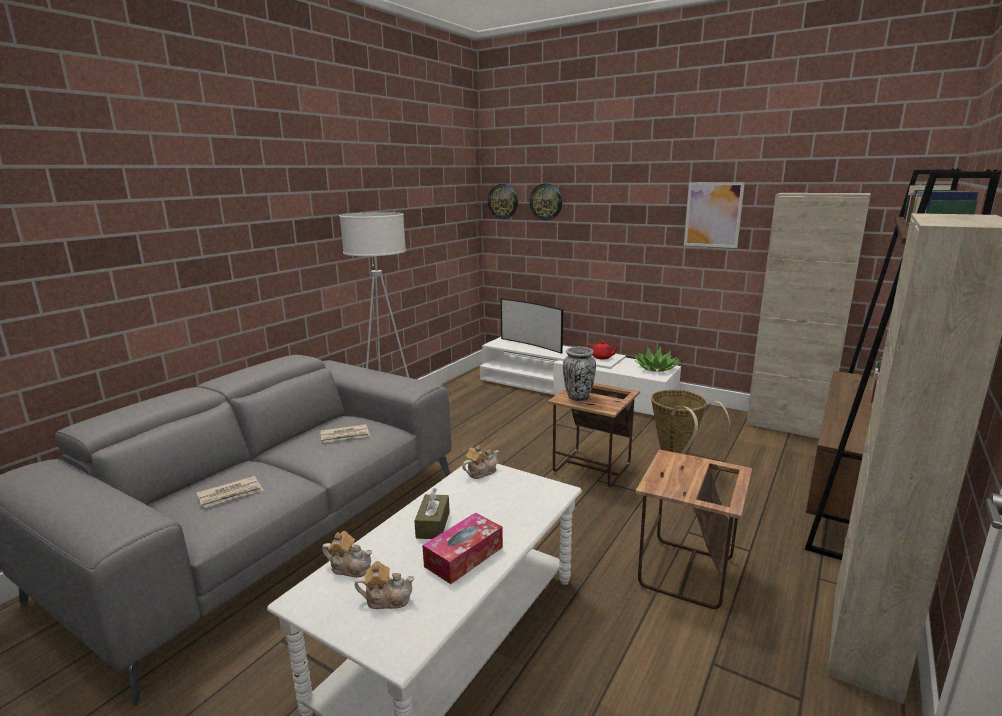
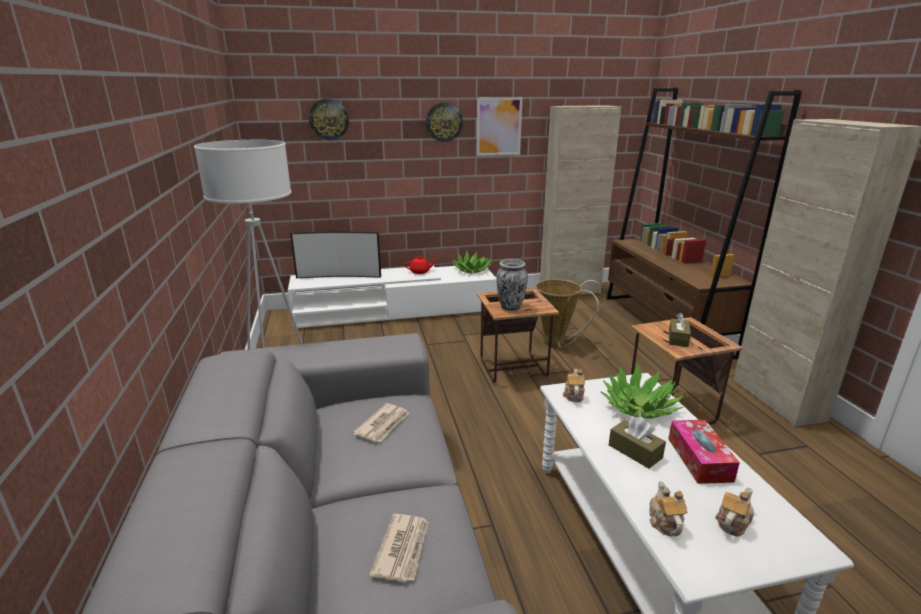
camera: 45 degrees left, 5 degrees up
teapot [322,531,372,577] -> teapot turned 60 degrees counterclockwise [649,481,688,537]
wall clock [488,184,518,219] -> wall clock moved to [426,103,463,142]
none -> potted plant [601,363,684,419]
none -> brown tissue box [669,313,691,347]

